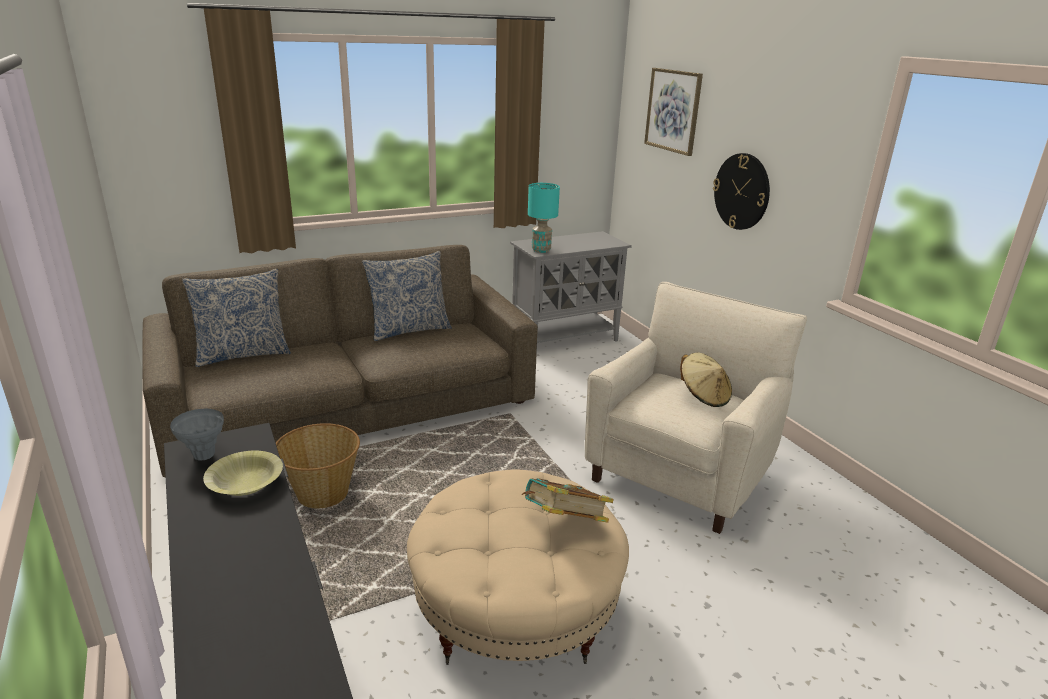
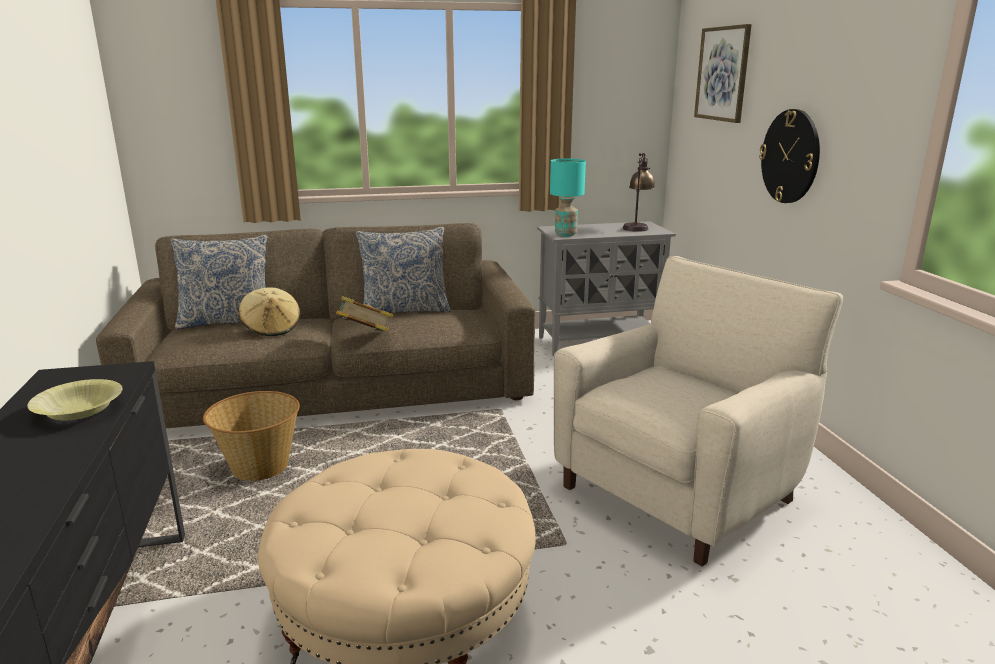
camera: 15 degrees right, 5 degrees down
grey vase [170,409,224,461] -> none
book [522,478,614,523] -> book moved to [333,296,393,332]
beige hat [680,353,732,407] -> beige hat moved to [239,287,300,336]
none -> table lamp [623,153,655,232]

